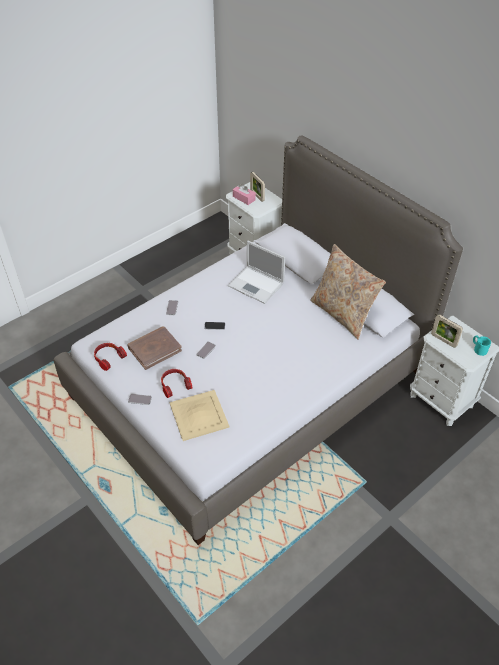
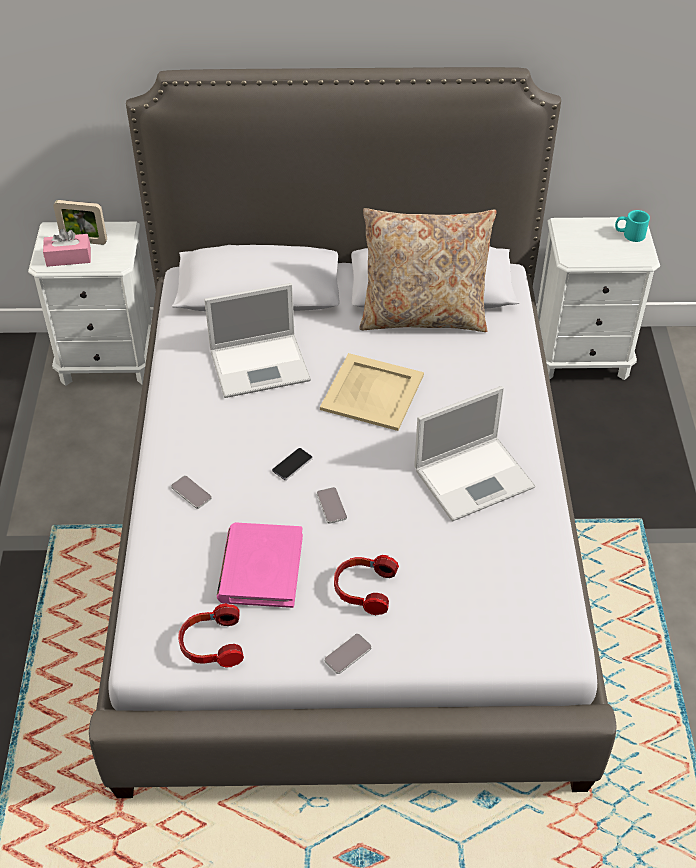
camera: 50 degrees left, 0 degrees up
brown book [127,326,182,370] -> pink book [216,522,303,608]
beige tray [170,390,229,441] -> beige tray moved to [320,353,424,431]
picture frame [431,314,463,348] -> none
none -> laptop [414,386,536,522]

